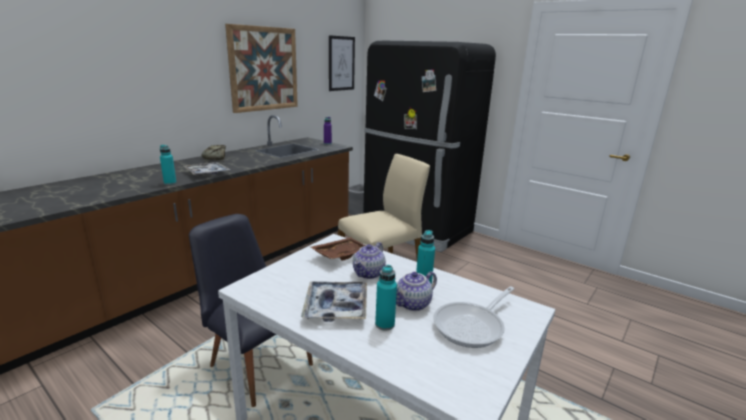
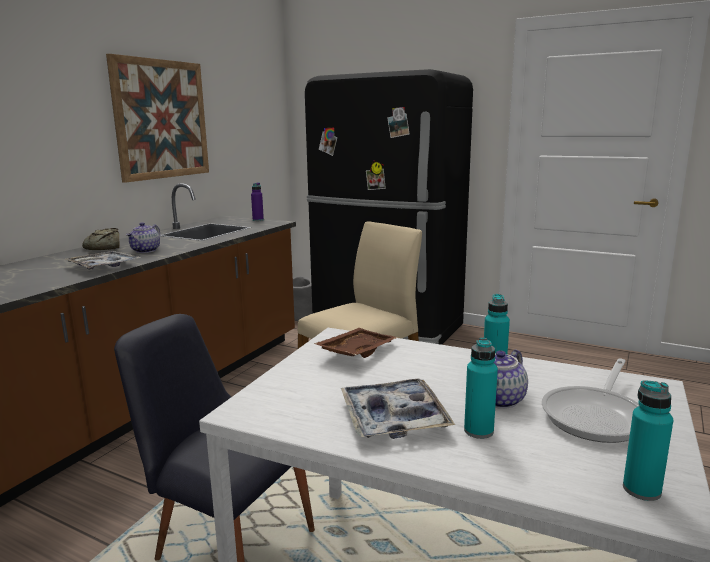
camera: 10 degrees left, 5 degrees down
turquoise bottle [160,145,176,185] -> turquoise bottle moved to [623,380,673,501]
picture [329,35,355,91] -> none
teapot [353,242,386,279] -> teapot moved to [126,222,160,253]

